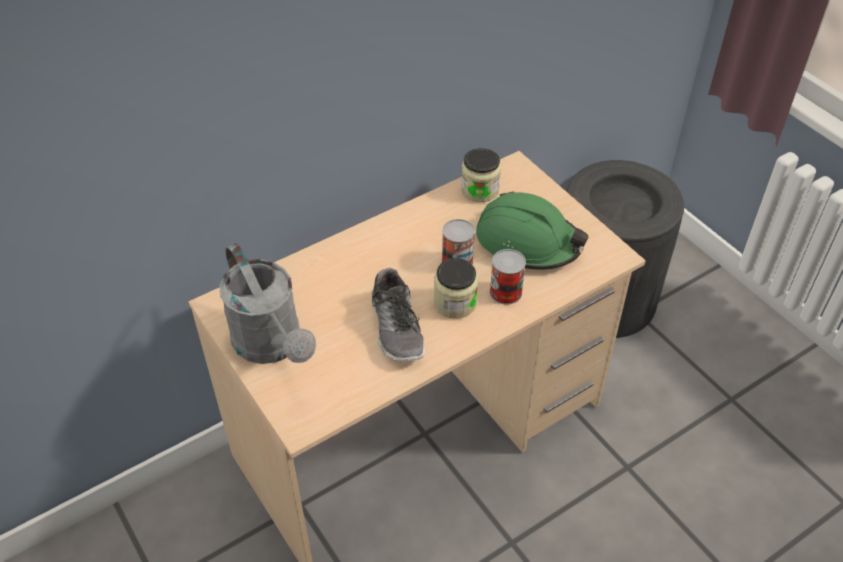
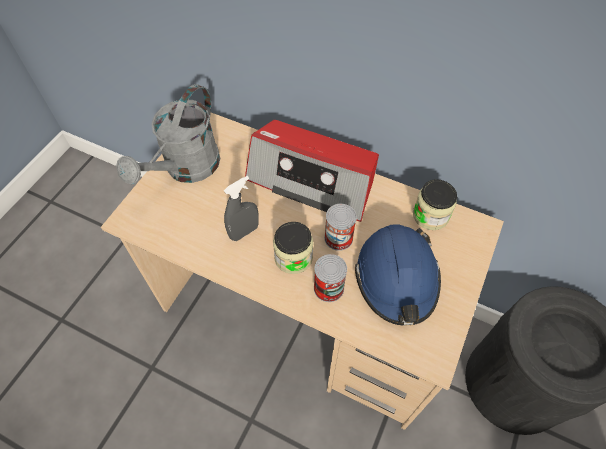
camera: 60 degrees right, 10 degrees up
shoe [371,268,425,362] -> grey spray bottle [224,176,259,241]
green hard hat [476,191,589,270] -> blue hard hat [355,224,441,326]
none -> radio [245,120,379,222]

